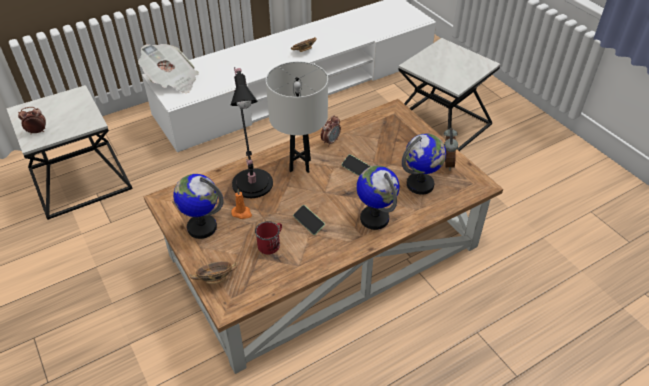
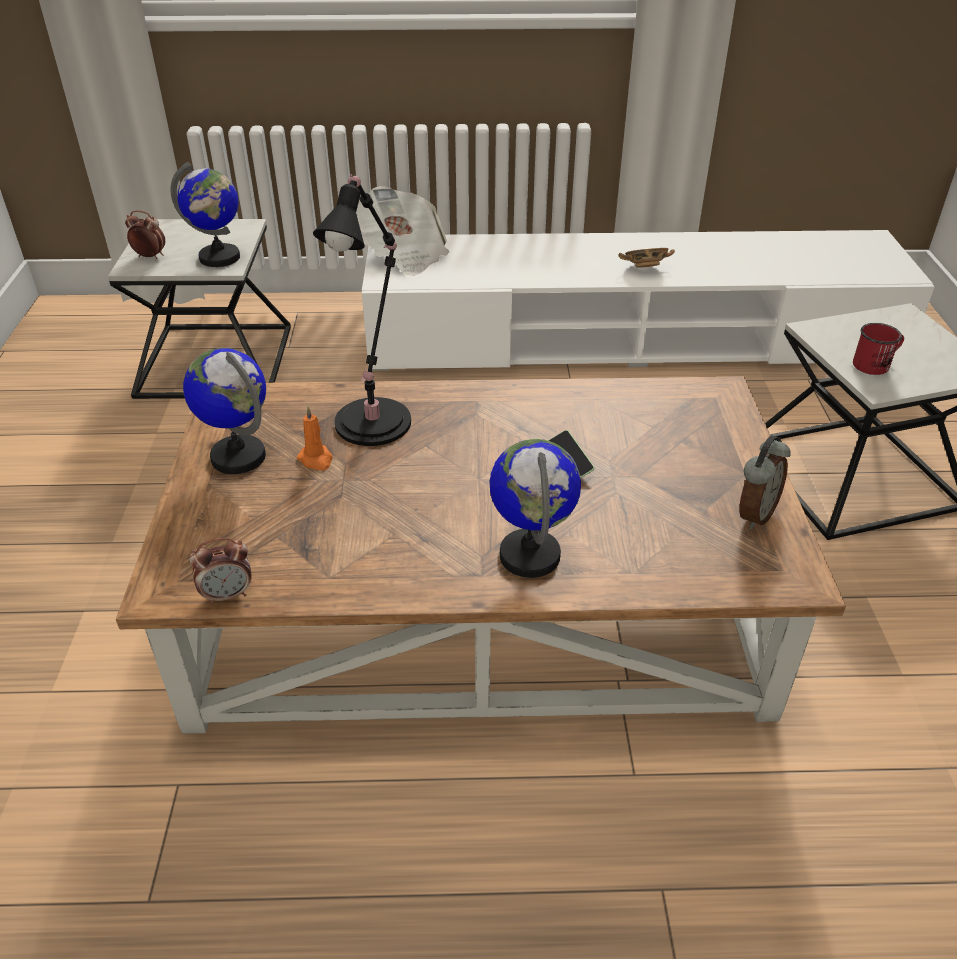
camera: 30 degrees right, 5 degrees down
bowl [189,261,238,284] -> none
red mug [255,221,282,254] -> red mug moved to [853,323,904,375]
white table lamp [266,61,328,173] -> none
phone [293,205,325,235] -> none
alarm clock [321,116,341,147] -> alarm clock moved to [190,538,252,605]
globe [402,134,446,195] -> globe moved to [170,162,240,267]

